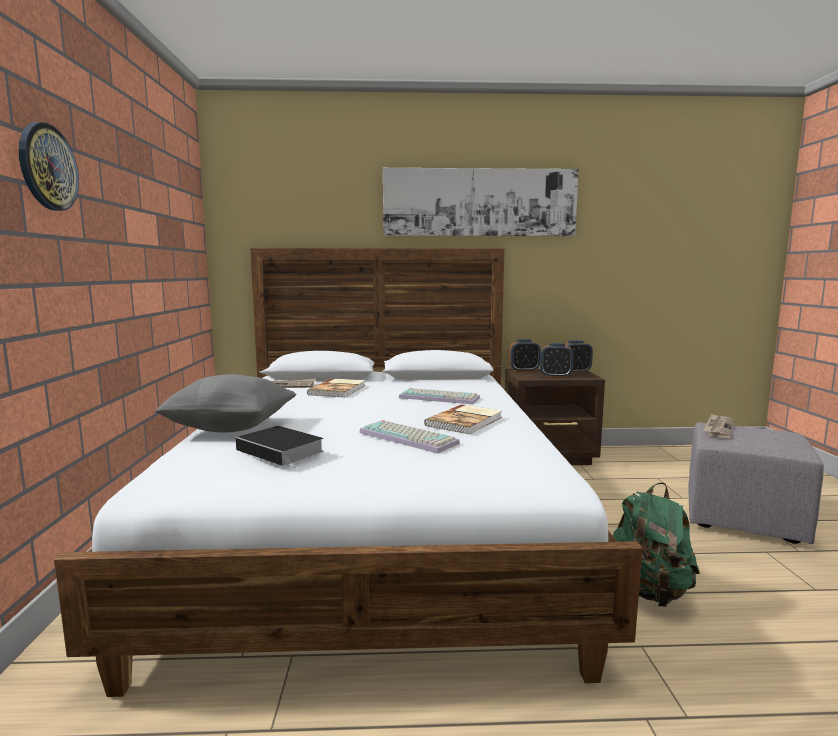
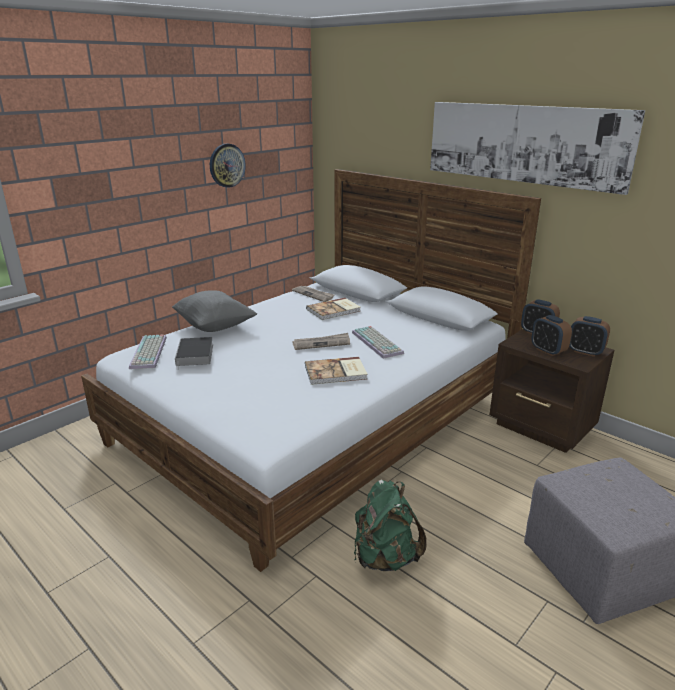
camera: 45 degrees right, 15 degrees up
wall clock [19,122,79,211] -> wall clock moved to [210,144,246,188]
keyboard [359,420,460,454] -> keyboard moved to [129,335,167,369]
newspaper [703,413,733,438] -> newspaper moved to [292,333,350,350]

